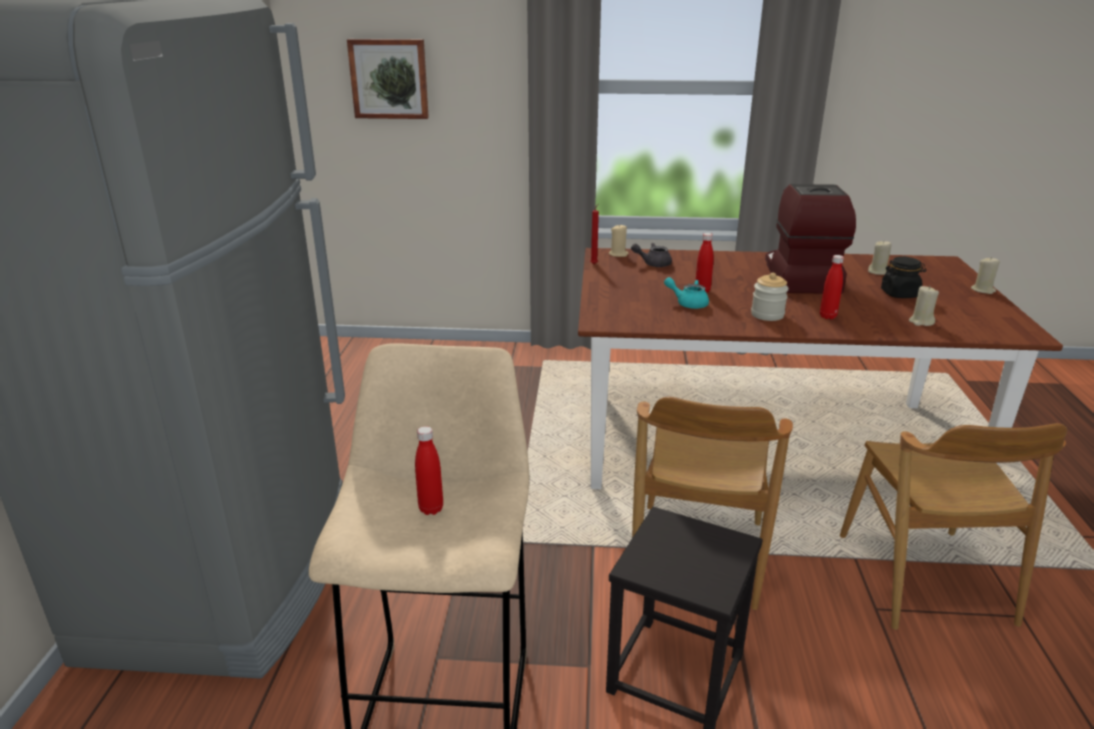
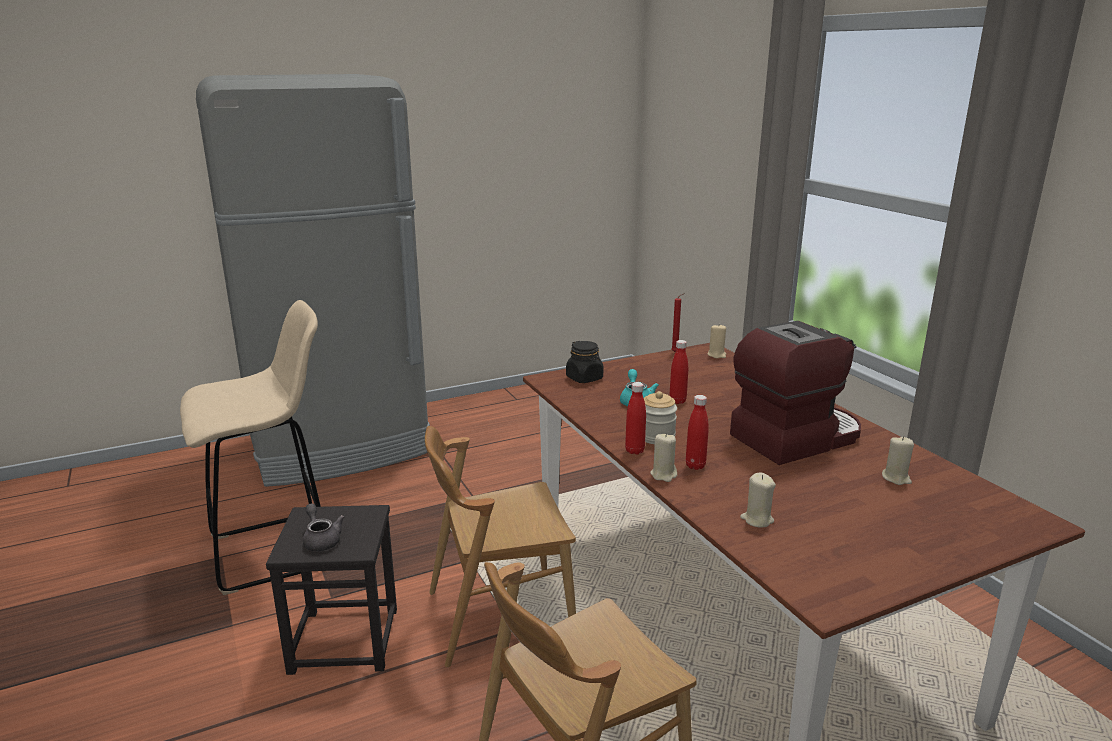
camera: 60 degrees right, 5 degrees down
picture [347,39,429,119] -> none
red bottle [415,426,443,515] -> red bottle moved to [625,382,646,455]
grey teapot [631,243,672,267] -> grey teapot moved to [303,503,344,551]
black jar [881,257,926,298] -> black jar moved to [566,341,603,383]
beige candle [971,257,1000,294] -> beige candle moved to [650,433,677,482]

